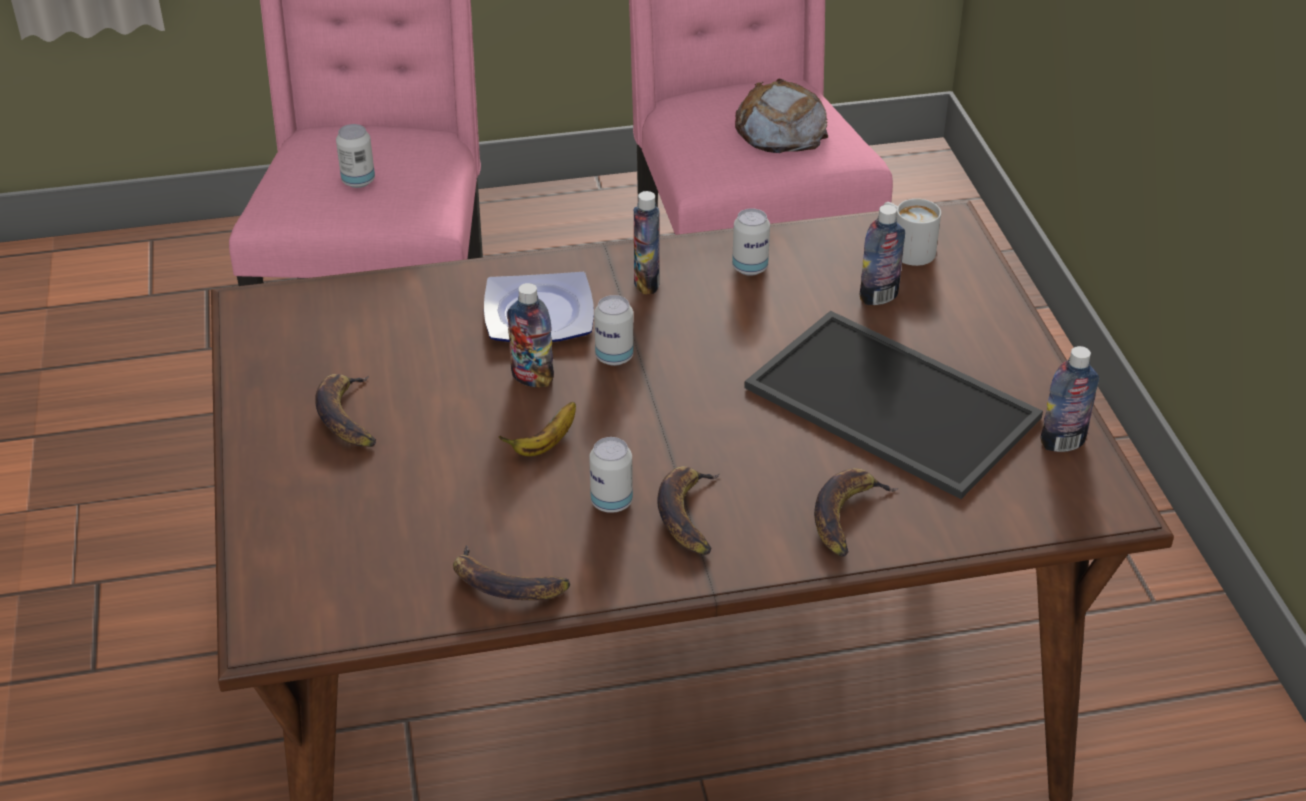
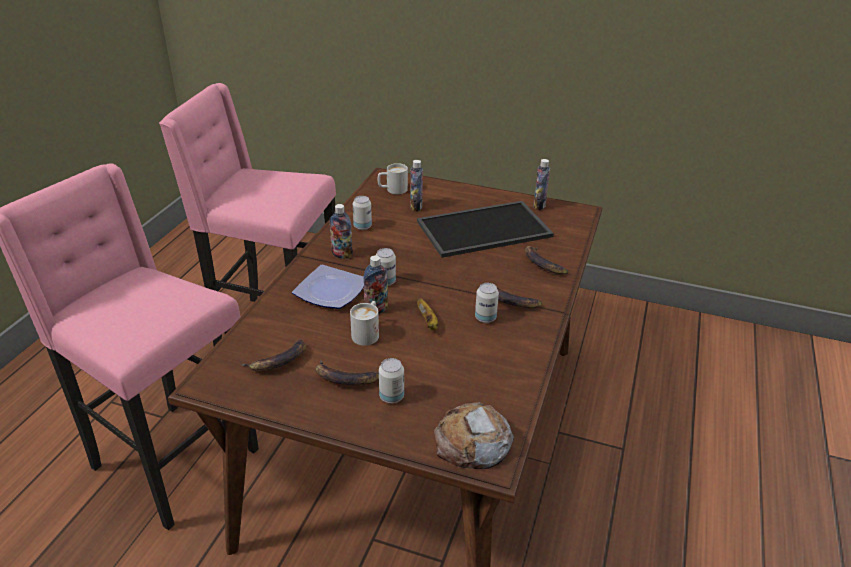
camera: 60 degrees left, 5 degrees down
can [336,124,375,188] -> can moved to [379,358,404,403]
banana [453,545,570,600] -> banana moved to [241,340,306,371]
bread [735,79,828,153] -> bread moved to [434,402,514,469]
none -> white mug [350,301,379,346]

